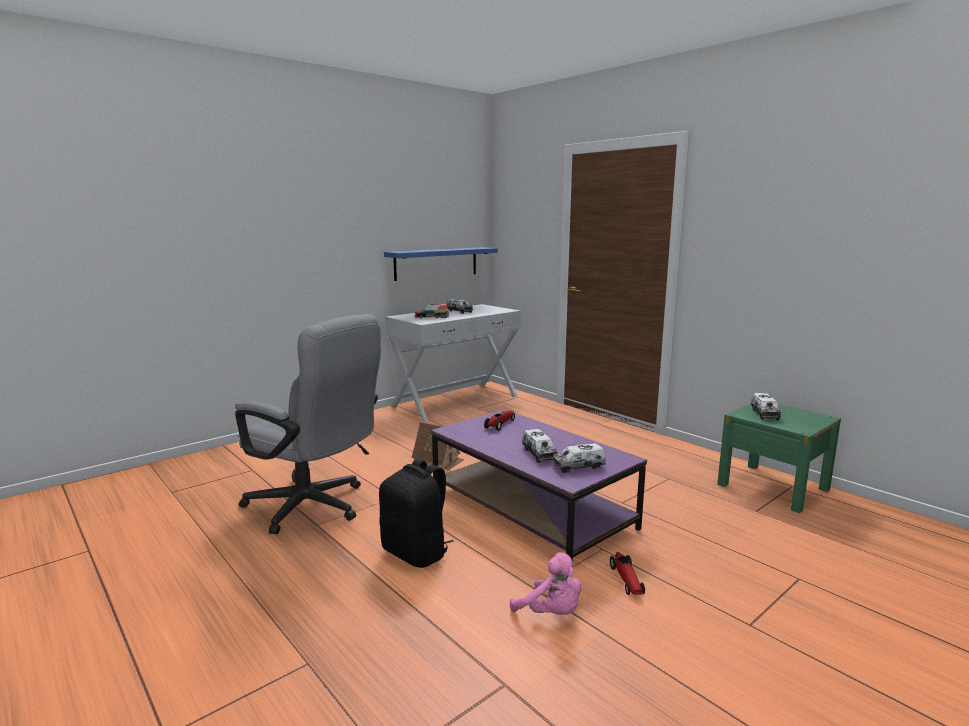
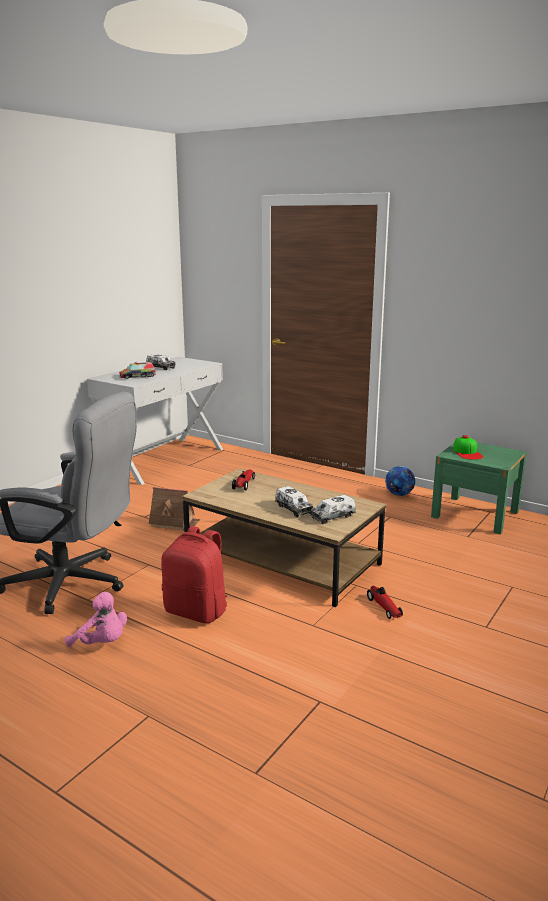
camera: 15 degrees left, 5 degrees up
black backpack [379,459,454,568] -> red backpack [161,526,227,623]
blue shelf [384,247,498,281] -> none
purple coffee table [431,409,647,562] -> brown coffee table [182,468,386,607]
pink plush toy [510,552,582,615] -> pink plush toy moved to [65,592,127,647]
toy truck [751,393,781,420] -> cap [453,435,483,460]
none -> football [385,466,415,496]

